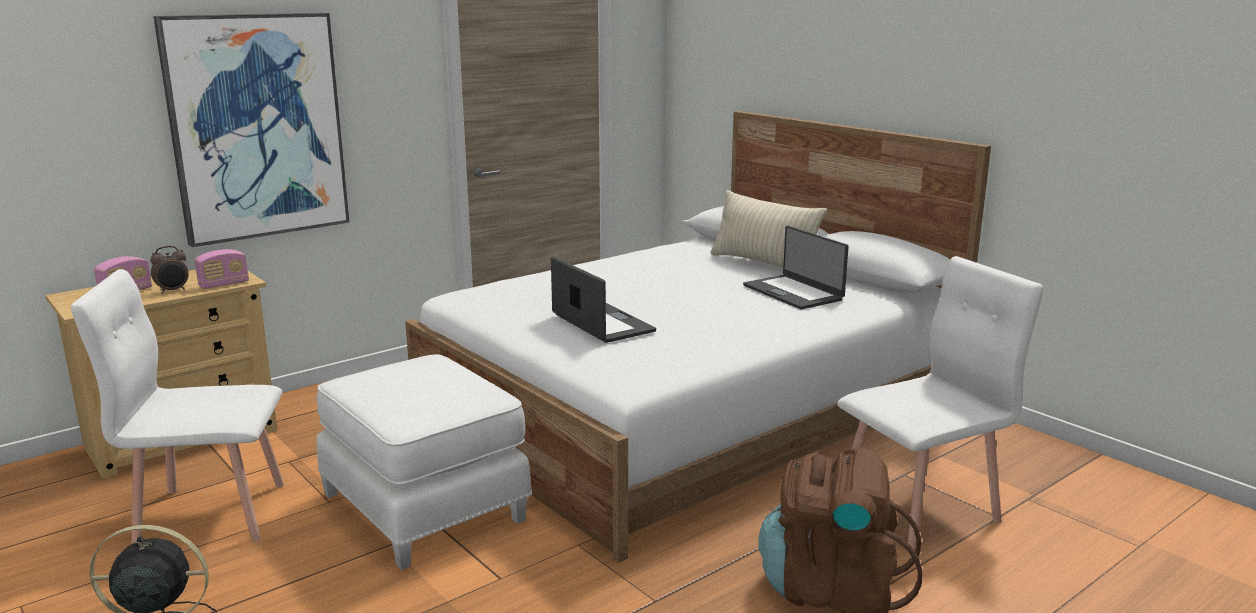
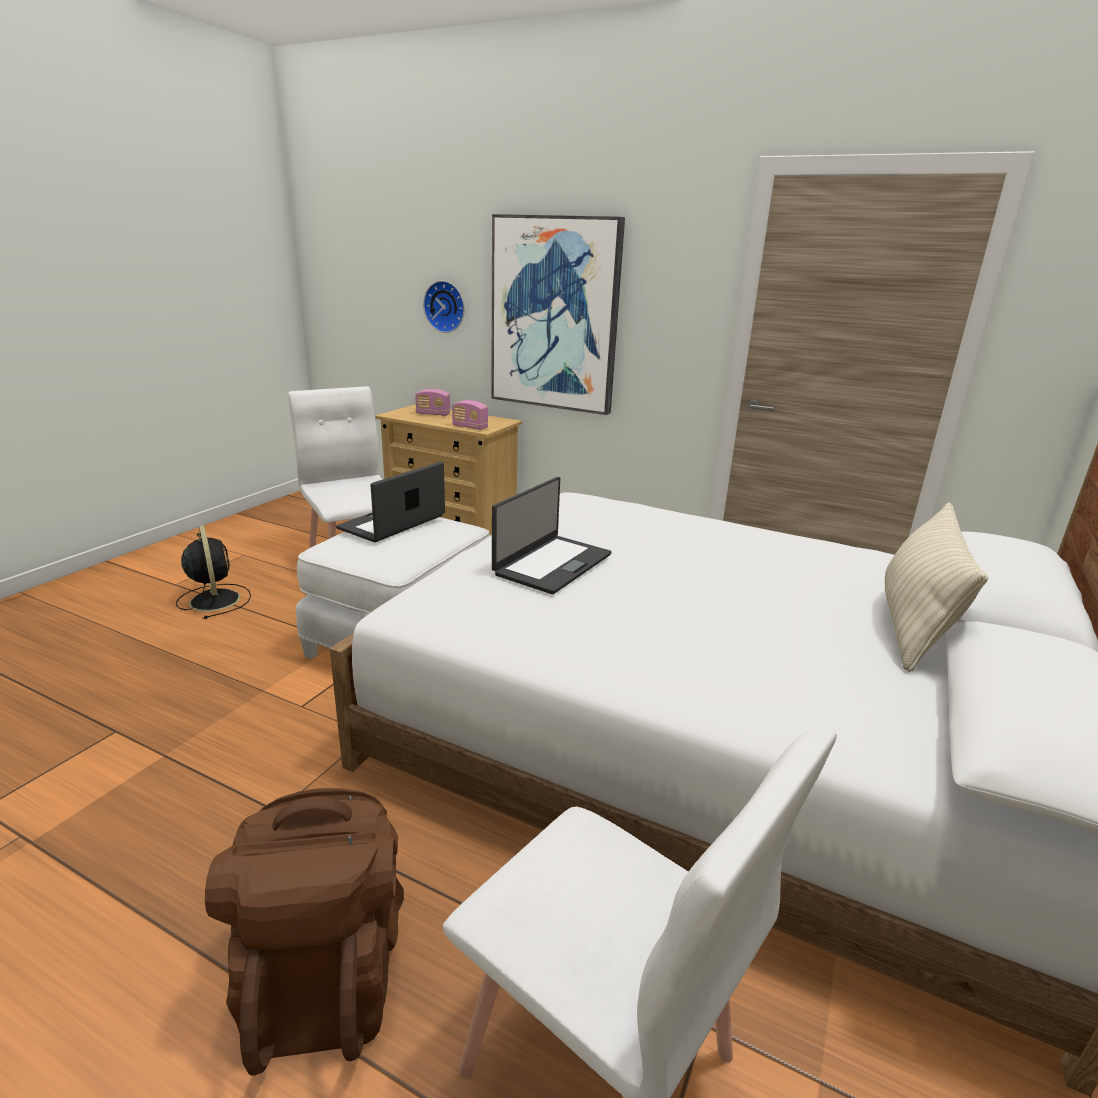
camera: 65 degrees right, 5 degrees up
alarm clock [150,246,189,294] -> none
laptop [743,226,849,309] -> laptop moved to [336,462,445,542]
none -> wall clock [423,281,465,333]

